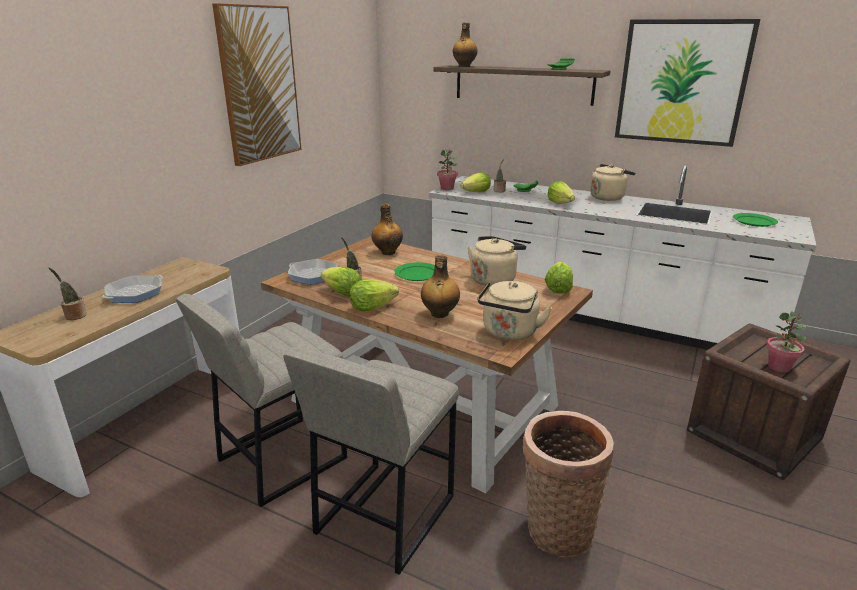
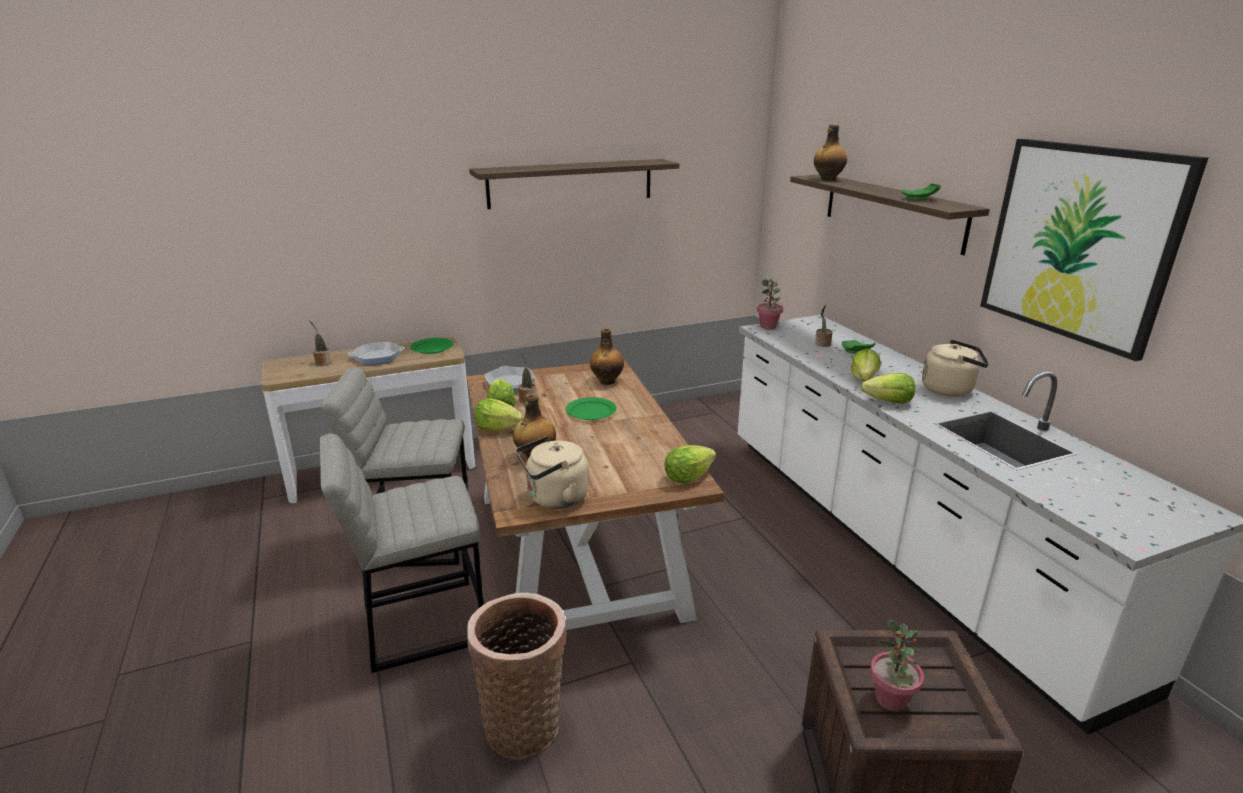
camera: 40 degrees right, 0 degrees up
picture [212,3,302,166] -> shelf [469,159,679,209]
lettuce [461,172,491,192] -> lettuce moved to [861,373,916,404]
beige kettle [467,236,526,286] -> none
green plate [733,213,778,227] -> green plate moved to [410,338,454,354]

